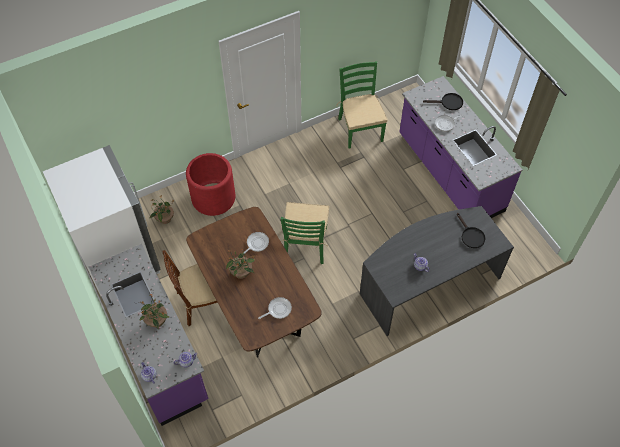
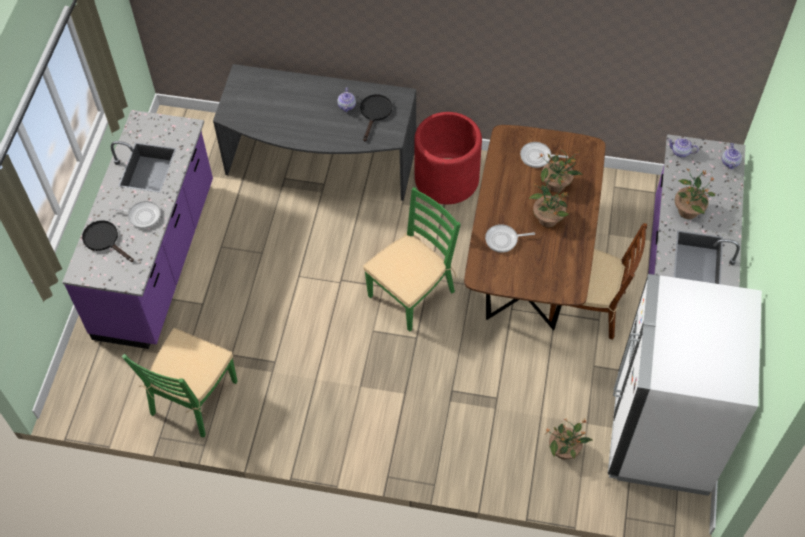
camera: 140 degrees left, 0 degrees up
red planter [186,153,235,216] -> red planter moved to [414,112,482,204]
black frying pan [457,213,485,248] -> black frying pan moved to [360,94,392,142]
none -> potted plant [539,147,583,192]

